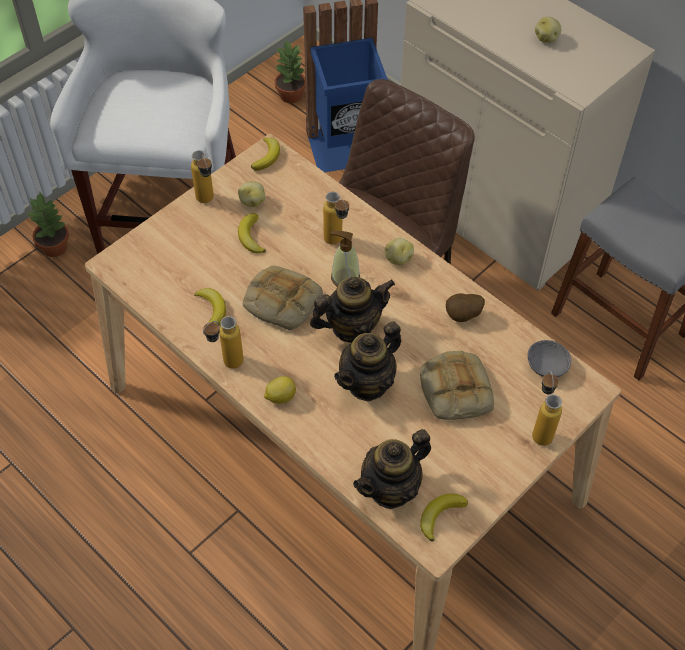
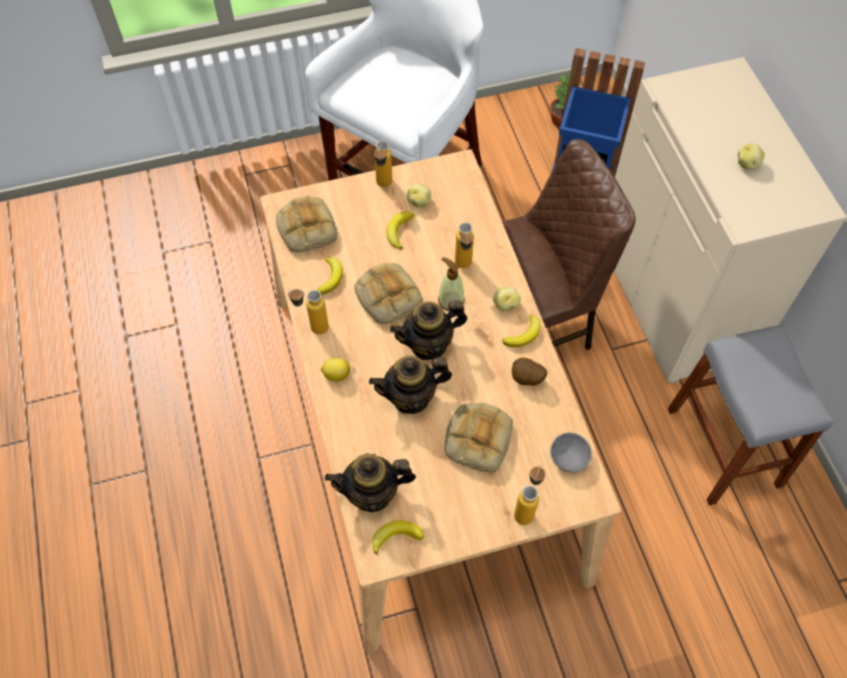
camera: 30 degrees right, 5 degrees up
potted plant [27,192,69,257] -> none
banana [251,138,280,171] -> banana moved to [502,315,541,347]
teapot [310,277,395,343] -> teapot turned 150 degrees clockwise [390,300,467,360]
none -> bread [276,196,337,252]

